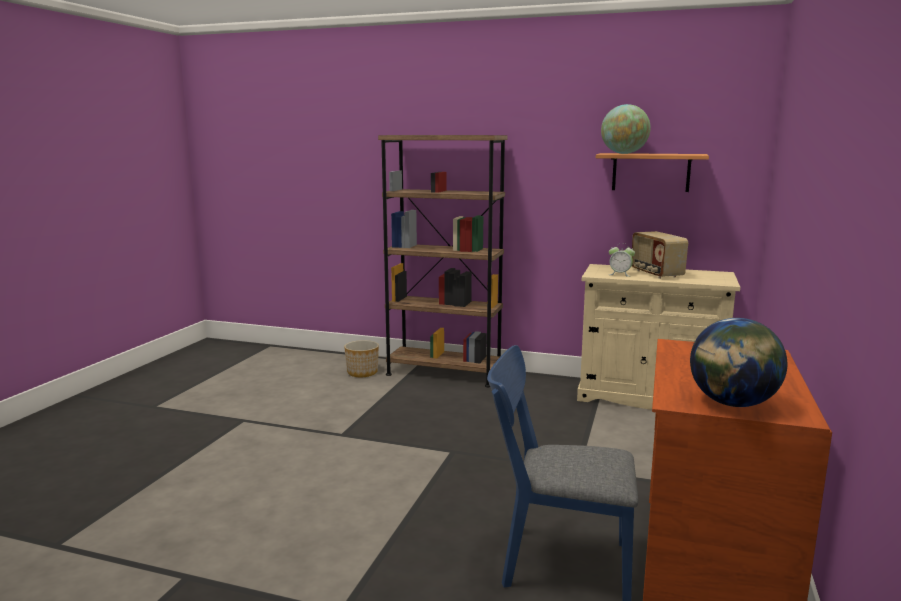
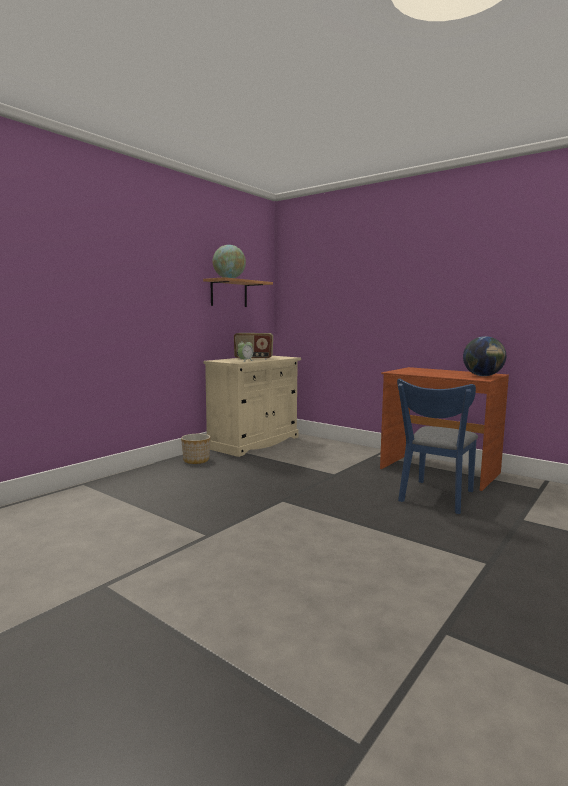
camera: 70 degrees left, 5 degrees down
planter [344,340,379,377] -> planter moved to [181,434,210,464]
brown bookcase [378,135,508,387] -> none

